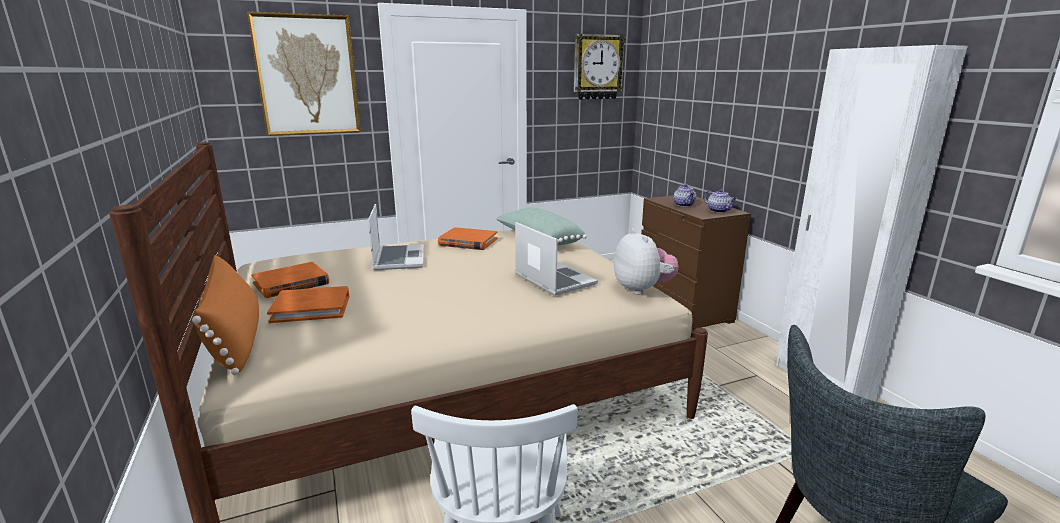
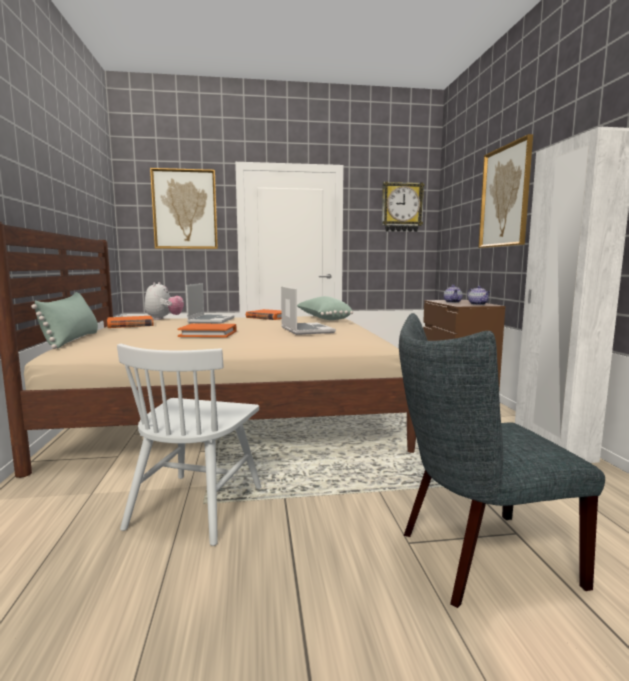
camera: 15 degrees right, 10 degrees down
orange pillow [192,255,259,375] -> green pillow [31,292,98,349]
orange book [267,286,349,323] -> orange book moved to [177,323,237,337]
plush toy [614,228,679,295] -> plush toy moved to [145,282,184,320]
none -> picture [479,134,533,248]

